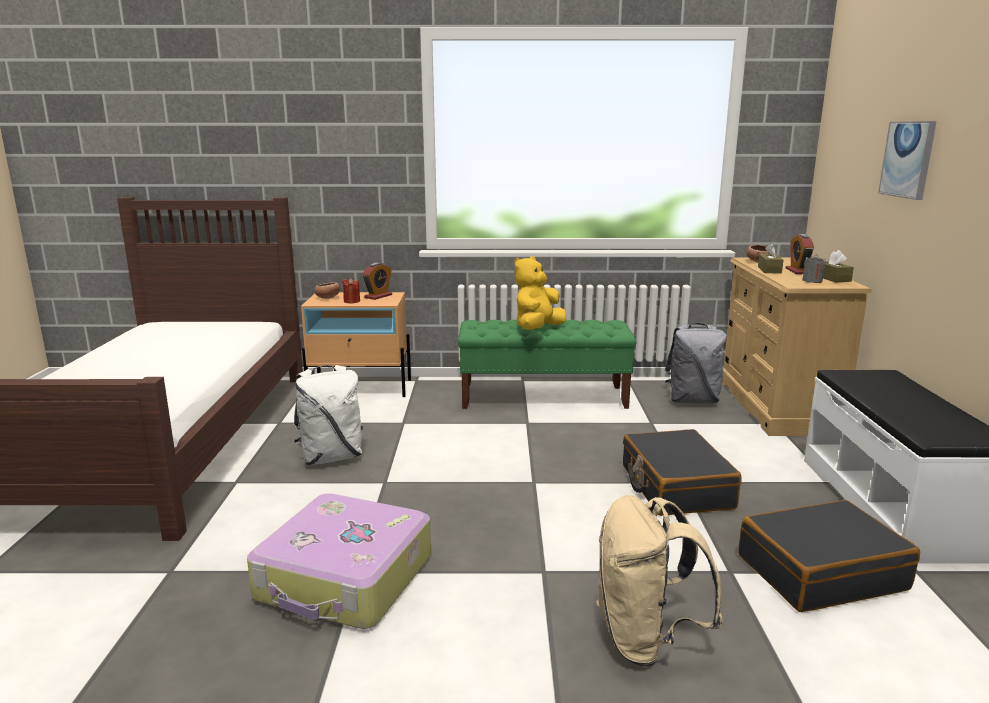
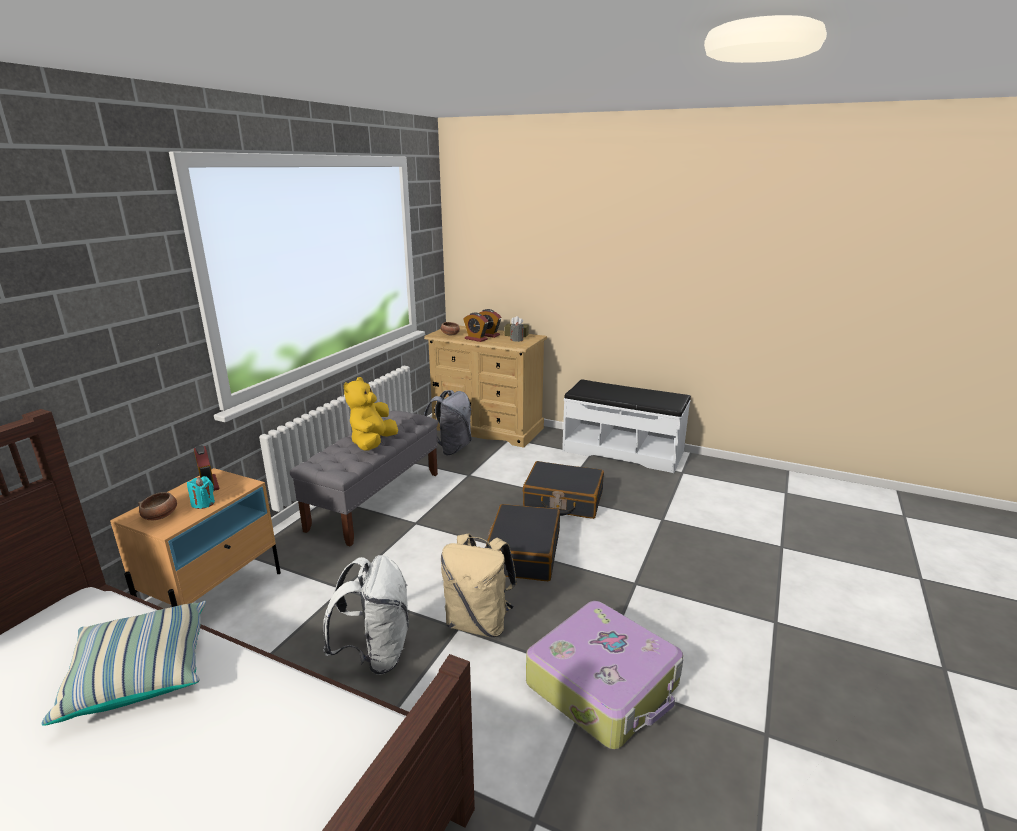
camera: 65 degrees left, 5 degrees up
red candle [342,278,360,303] -> turquoise candle [187,476,215,509]
green bench [458,320,637,409] -> grey bench [290,411,438,547]
yellow plush toy [515,256,566,330] -> yellow plush toy turned 45 degrees clockwise [344,377,398,451]
beige backpack [596,495,723,666] -> beige backpack moved to [441,533,517,637]
black suitcase [738,500,920,612] -> black suitcase moved to [485,504,560,581]
brown tissue box [758,243,783,274] -> alarm clock [463,313,489,342]
picture [878,121,937,200] -> none
none -> pillow [41,601,206,726]

